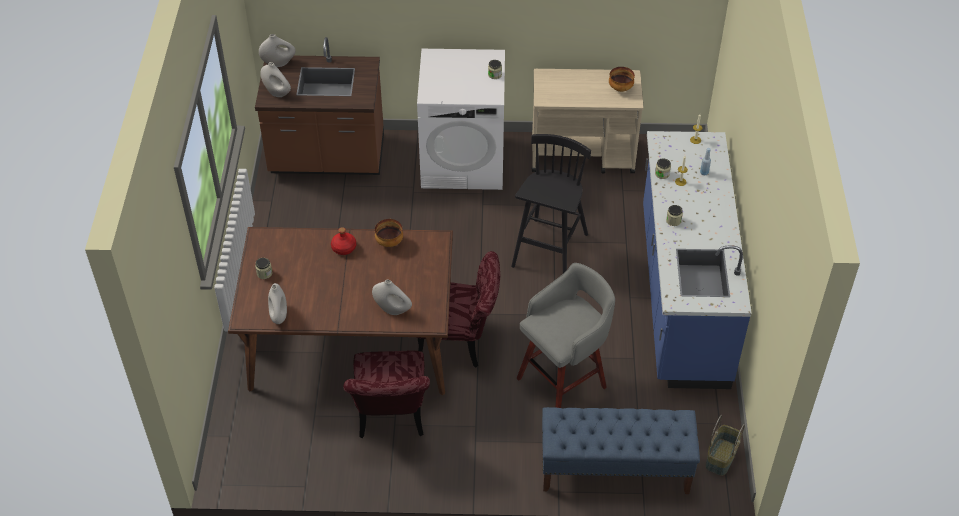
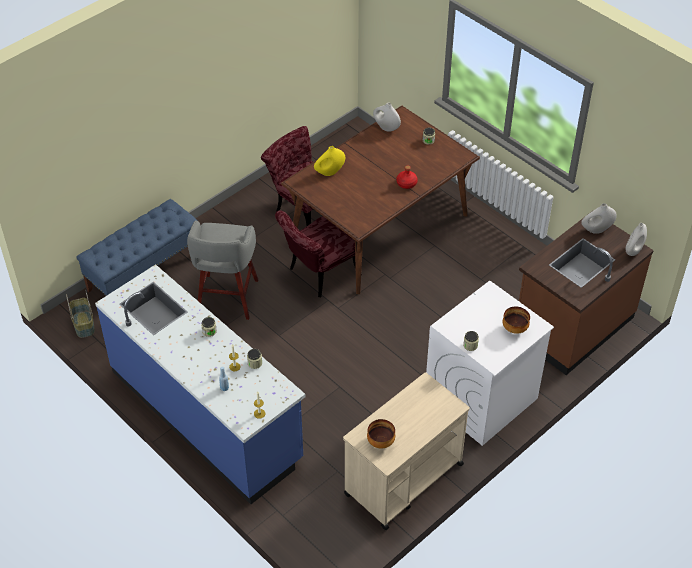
camera: 135 degrees right, 0 degrees up
white vase [372,279,412,315] -> yellow vase [314,146,345,176]
bowl [375,219,403,247] -> bowl moved to [503,307,530,334]
black stool [511,134,591,273] -> none

